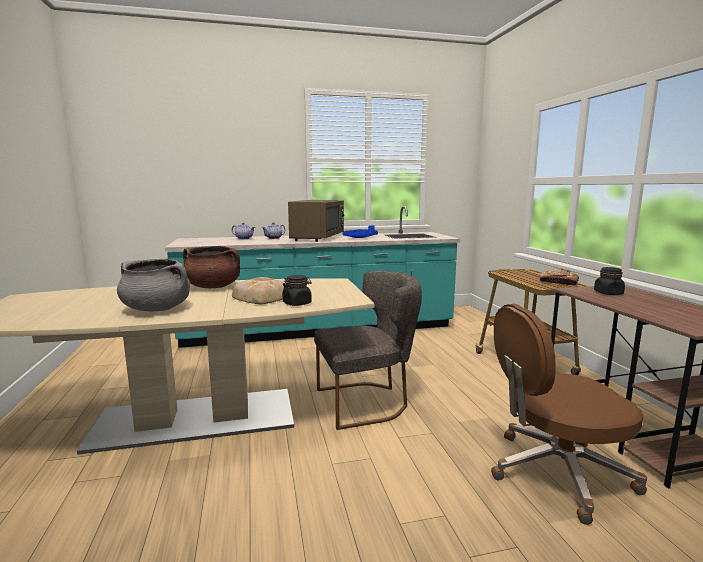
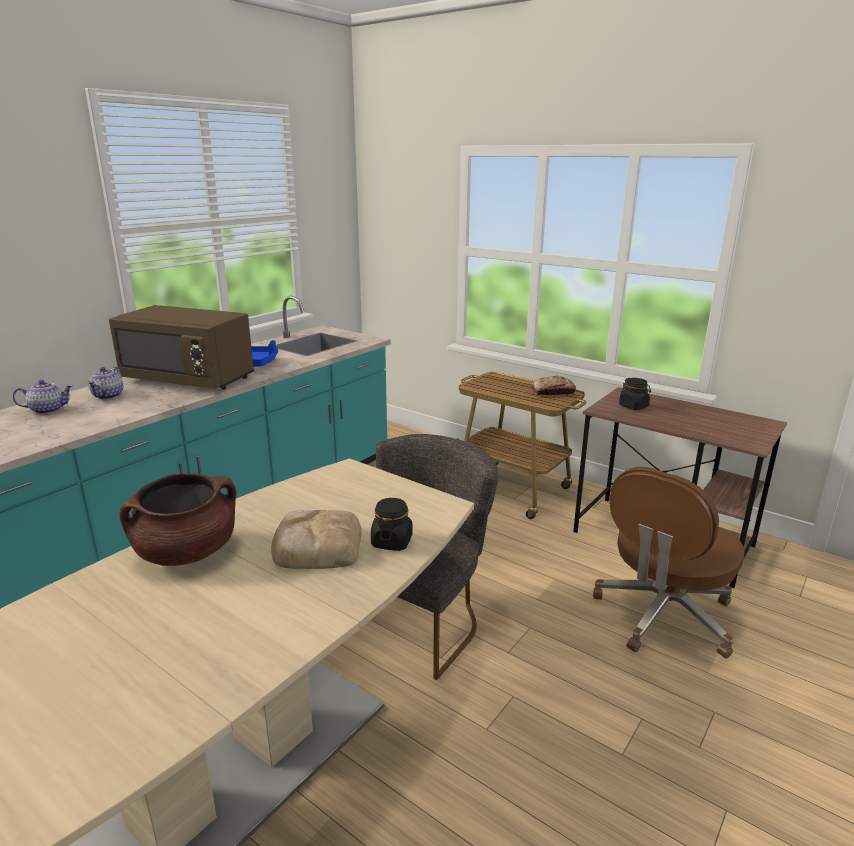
camera: 40 degrees left, 10 degrees up
grey cooking pot [117,259,190,311] -> none
brown microwave [288,200,344,242] -> brown microwave turned 135 degrees clockwise [109,305,254,390]

